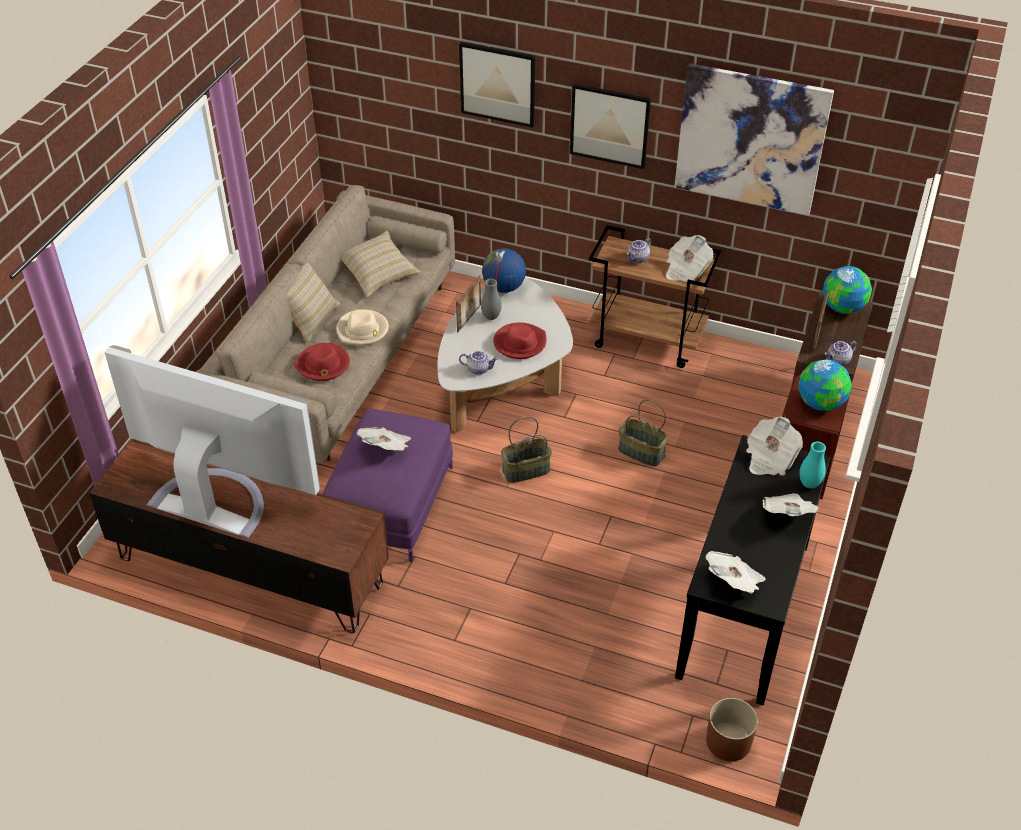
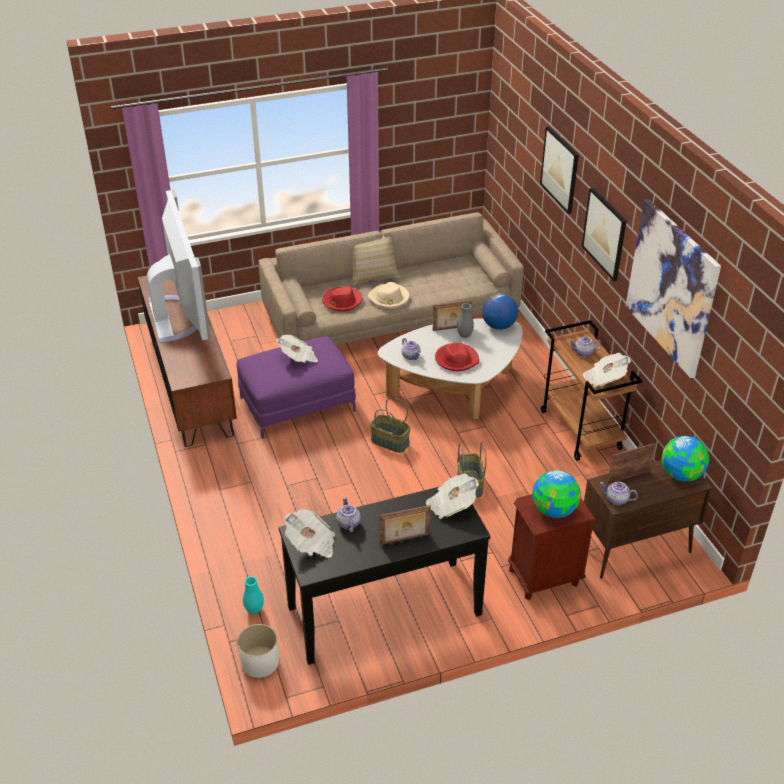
camera: 50 degrees right, 5 degrees down
beige pillow [341,231,421,298] -> none
brown planter [706,698,758,761] -> white planter [237,624,279,678]
newspaper [763,493,819,516] -> picture frame [379,505,431,545]
turquoise vase [799,441,826,488] -> turquoise vase moved to [243,576,264,614]
none -> teapot [336,497,360,532]

